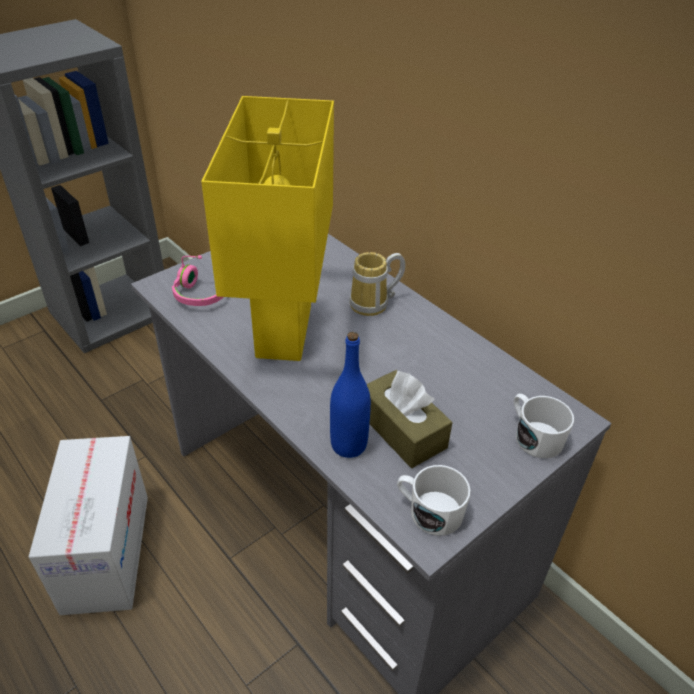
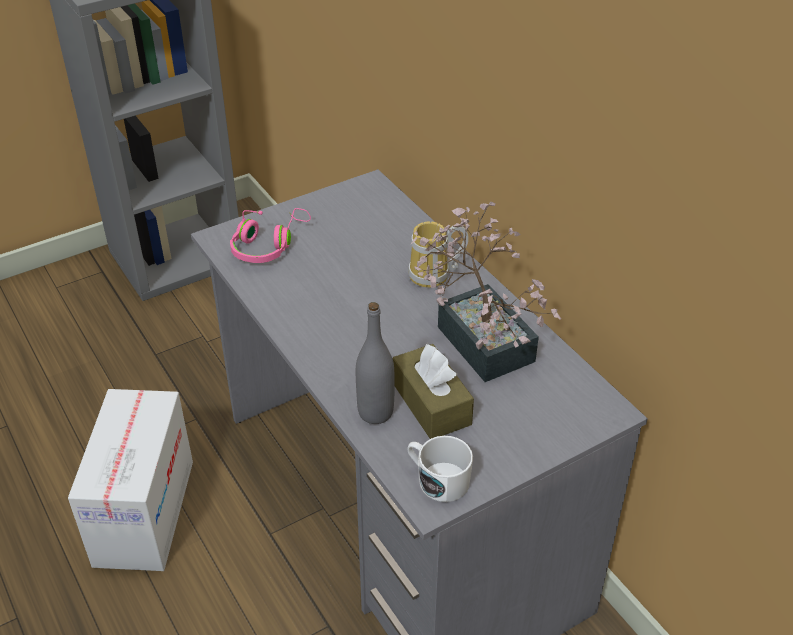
camera: 10 degrees right, 0 degrees up
yellow table lamp [201,96,334,361] -> none
blue bottle [330,332,371,458] -> grey bottle [356,302,395,424]
white mug [514,394,574,458] -> none
none -> potted plant [410,202,561,382]

